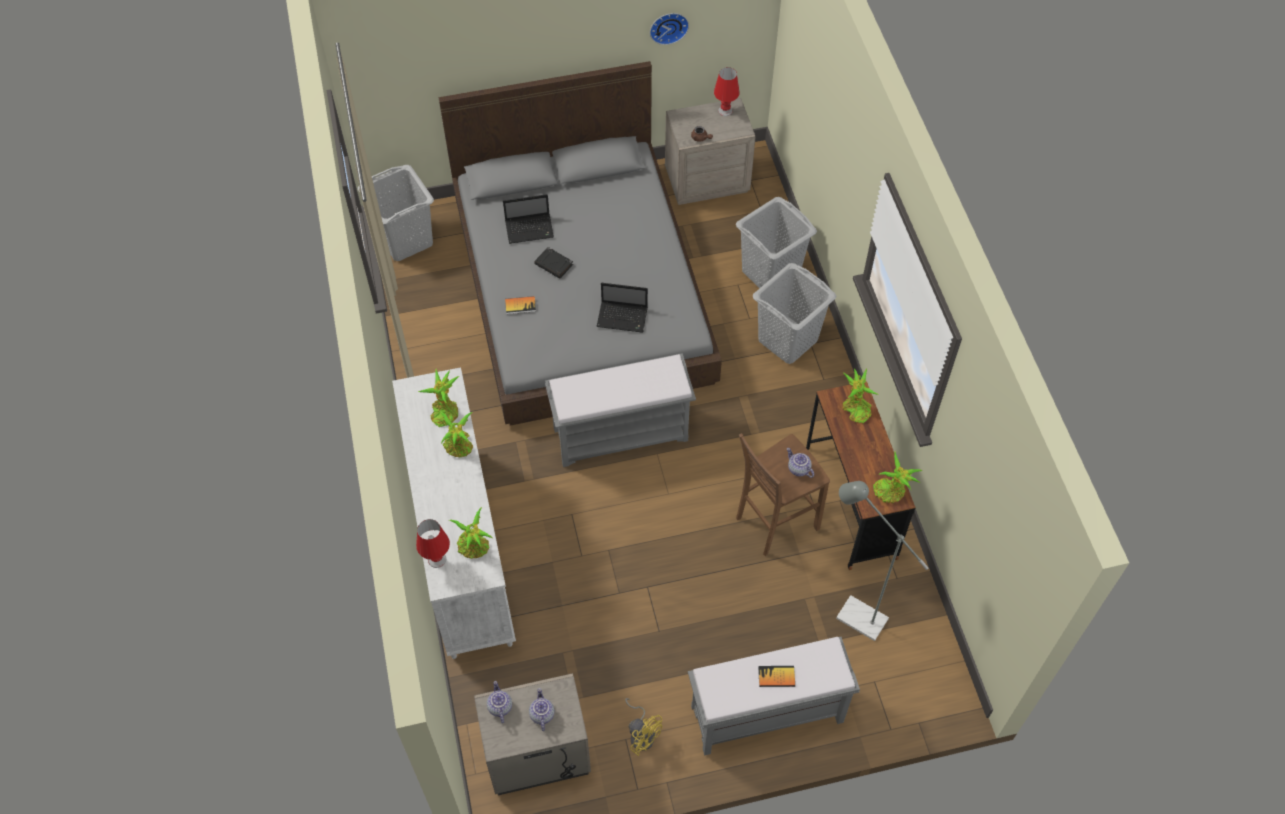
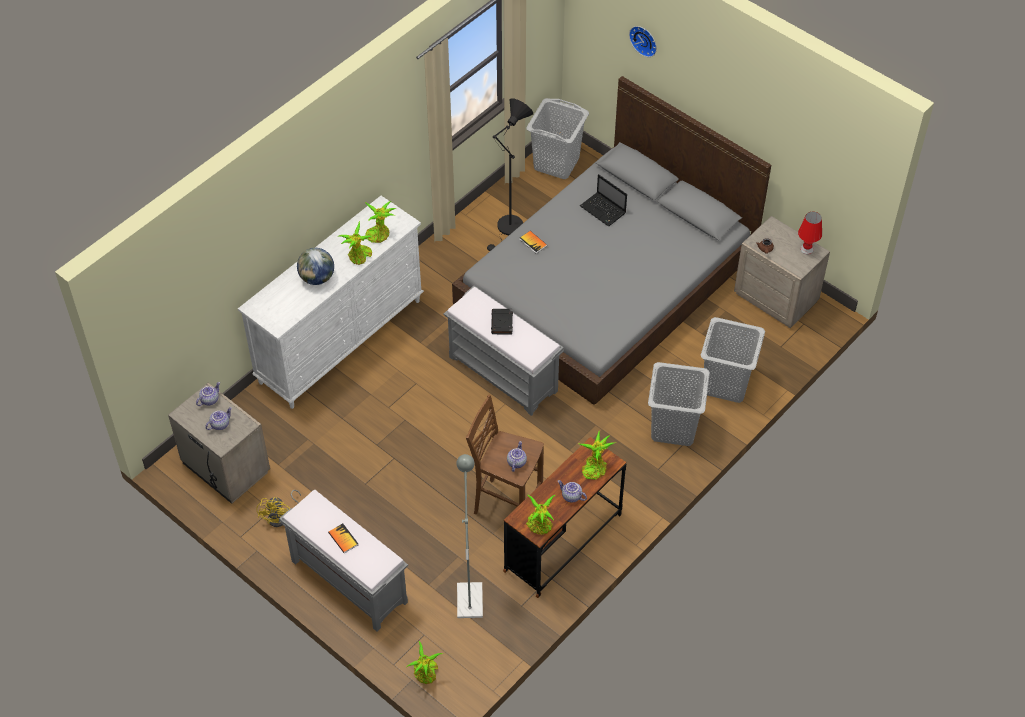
camera: 55 degrees right, 5 degrees down
red table lamp [416,519,450,568] -> none
potted plant [449,507,492,559] -> potted plant moved to [407,641,443,684]
black book [534,247,573,278] -> black book moved to [491,309,513,334]
laptop [596,283,648,333] -> none
wall clock [650,13,689,45] -> wall clock moved to [629,26,657,57]
none -> globe [297,248,334,285]
none -> black floor lamp [487,98,533,251]
none -> teapot [557,480,587,502]

